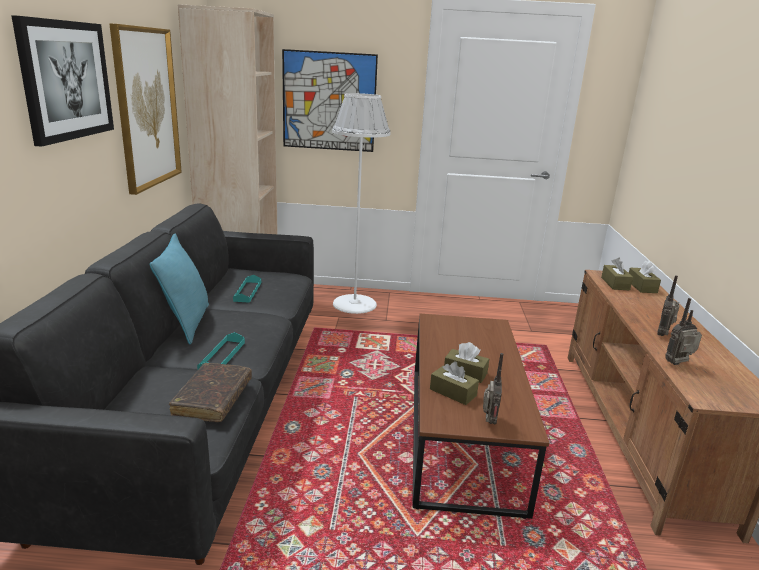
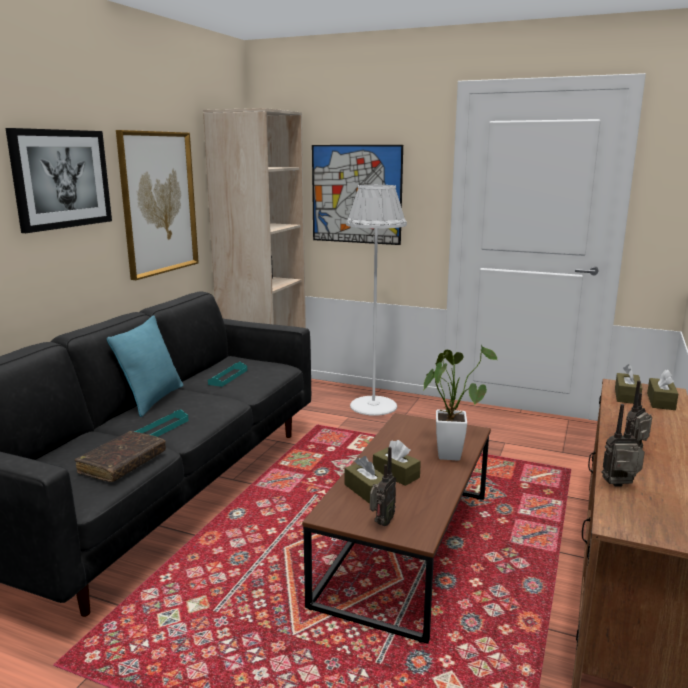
camera: 20 degrees right, 5 degrees down
none -> potted plant [423,345,498,461]

